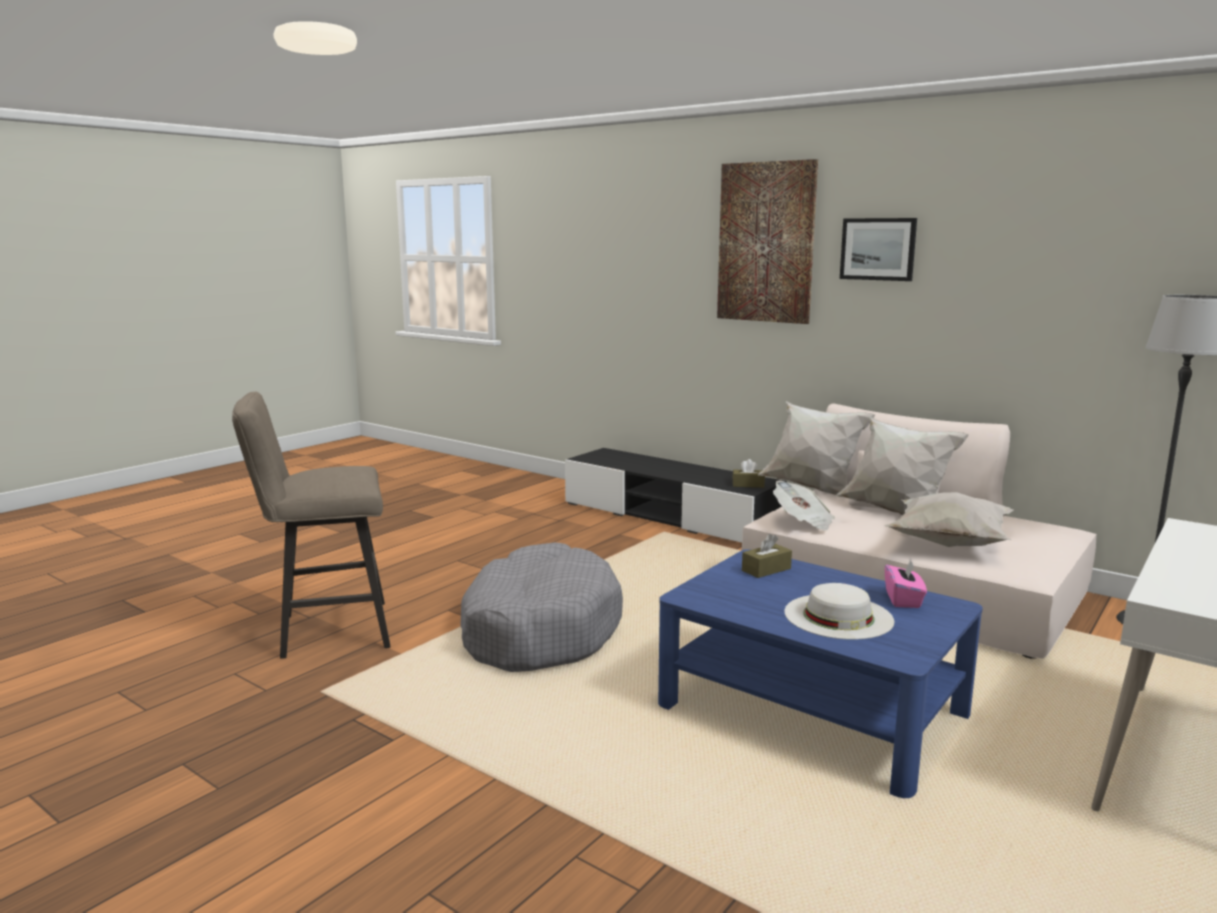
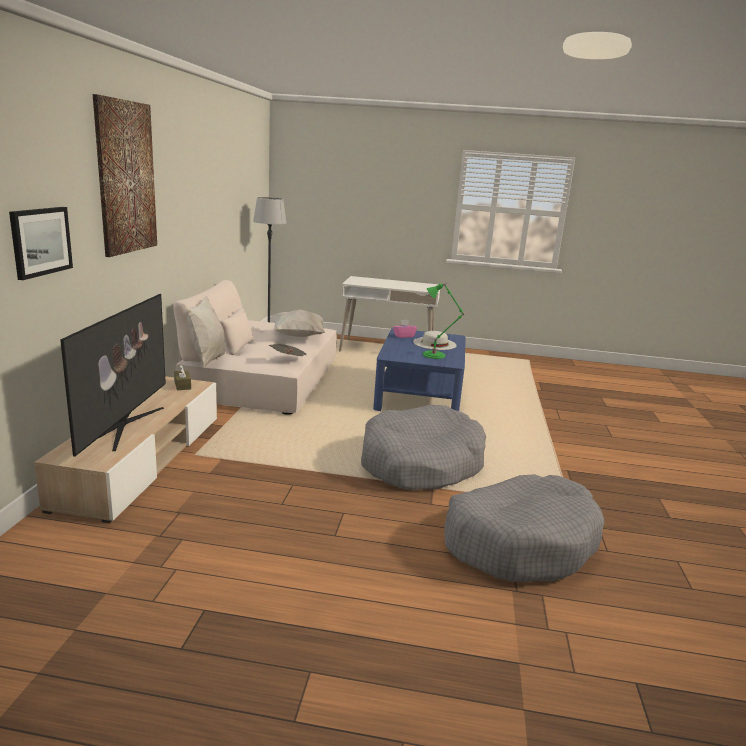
camera: 120 degrees left, 5 degrees up
beige stool [232,392,391,659] -> grey dog bed [444,474,604,582]
black tv stand [565,448,787,543] -> beige tv stand [34,376,217,523]
brown tissue box [742,533,792,578] -> none
white pillow [836,416,969,515] -> none
picture [840,218,917,281] -> picture moved to [9,207,73,280]
none -> television [60,294,166,457]
none -> green table lamp [423,283,465,359]

